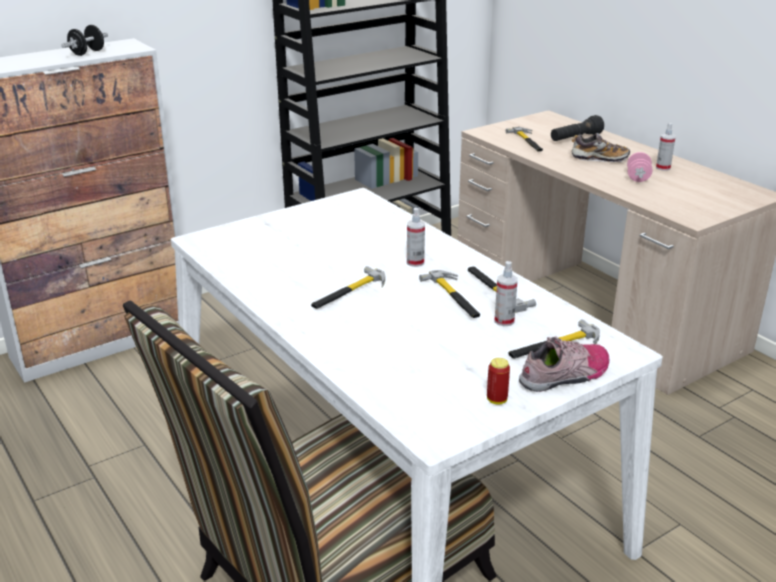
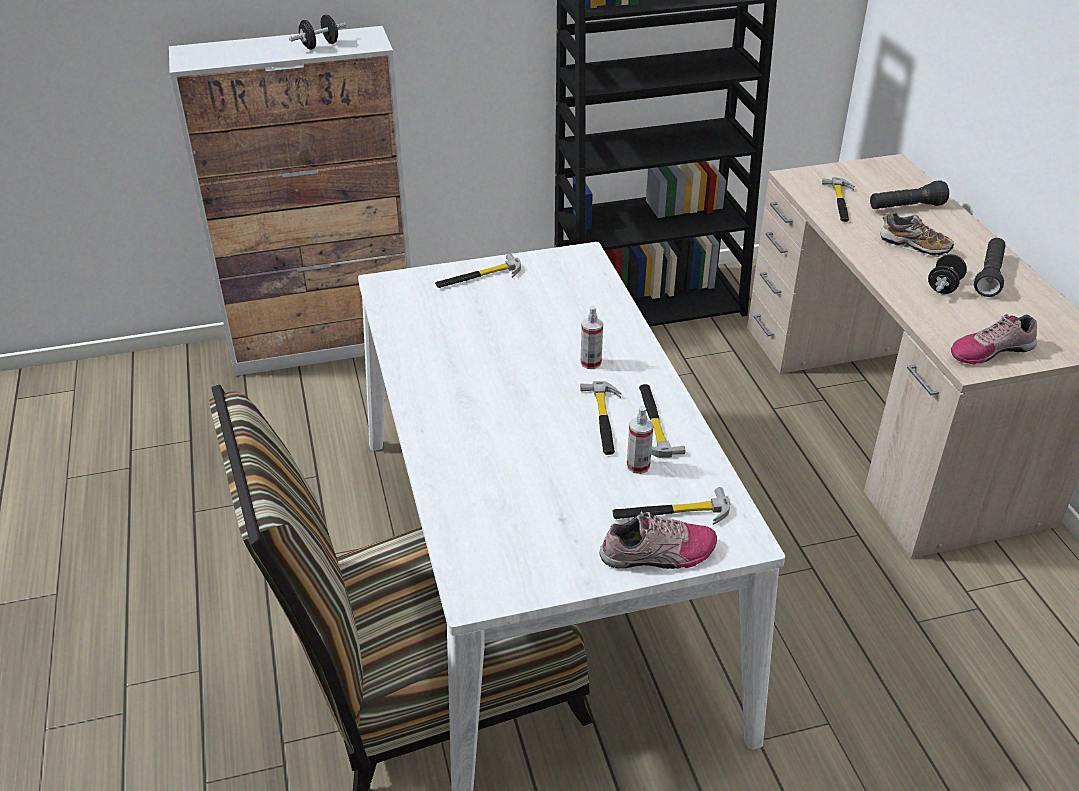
camera: 20 degrees right, 10 degrees up
hammer [311,266,385,309] -> hammer moved to [435,253,521,288]
can [487,358,510,405] -> none
pink dumbbell [627,152,653,182] -> black dumbbell [928,254,967,294]
spray bottle [656,123,676,171] -> black flashlight [974,238,1006,297]
none -> shoe [951,314,1037,364]

